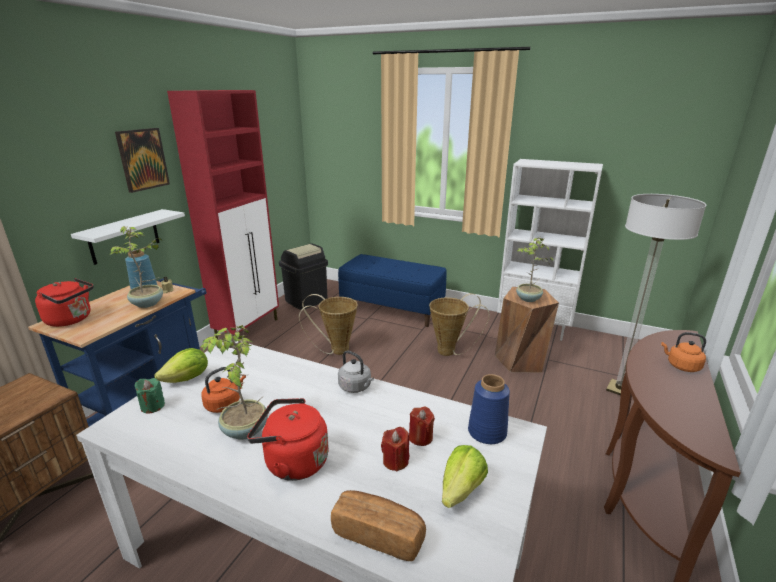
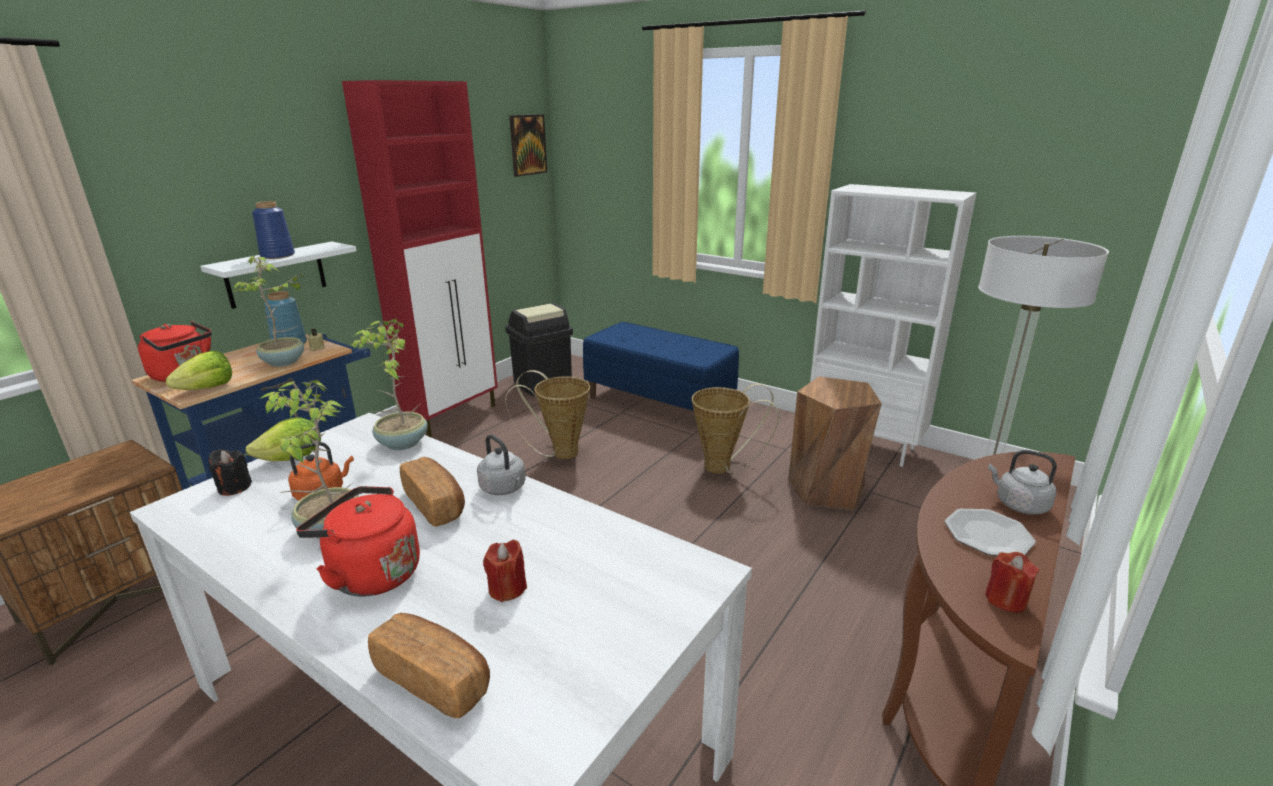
camera: 10 degrees right, 0 degrees up
picture [115,128,170,193] -> picture moved to [509,114,547,177]
green candle [135,378,165,413] -> black candle [209,449,252,496]
red candle [409,406,435,446] -> red candle moved to [985,552,1039,613]
lettuce [442,445,488,508] -> lettuce moved to [166,351,232,390]
blue vase [468,374,510,444] -> blue vase moved to [252,201,295,259]
potted plant [516,237,553,302] -> potted plant moved to [350,318,428,450]
orange kettle [661,332,706,372] -> grey kettle [988,450,1057,515]
none -> bread [400,457,465,527]
none -> plate [945,509,1036,556]

